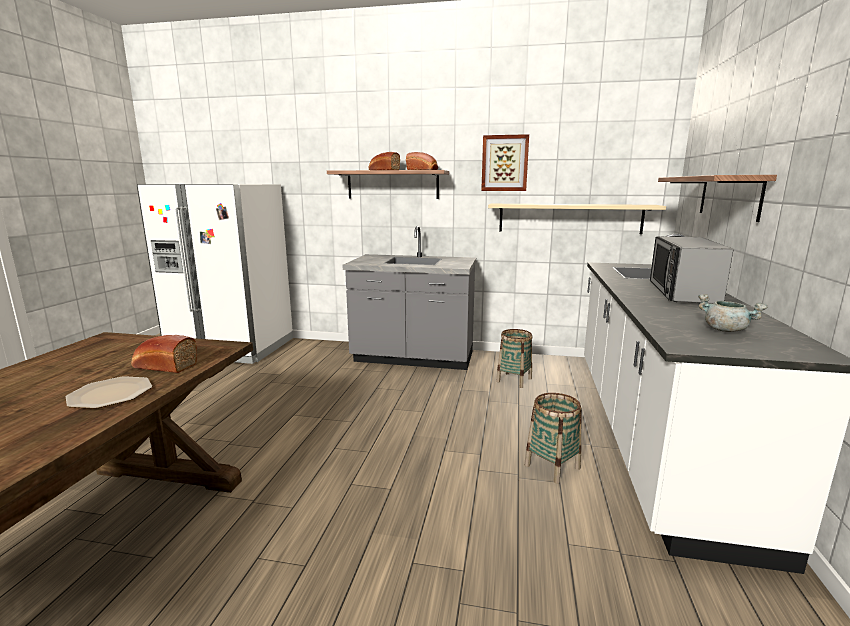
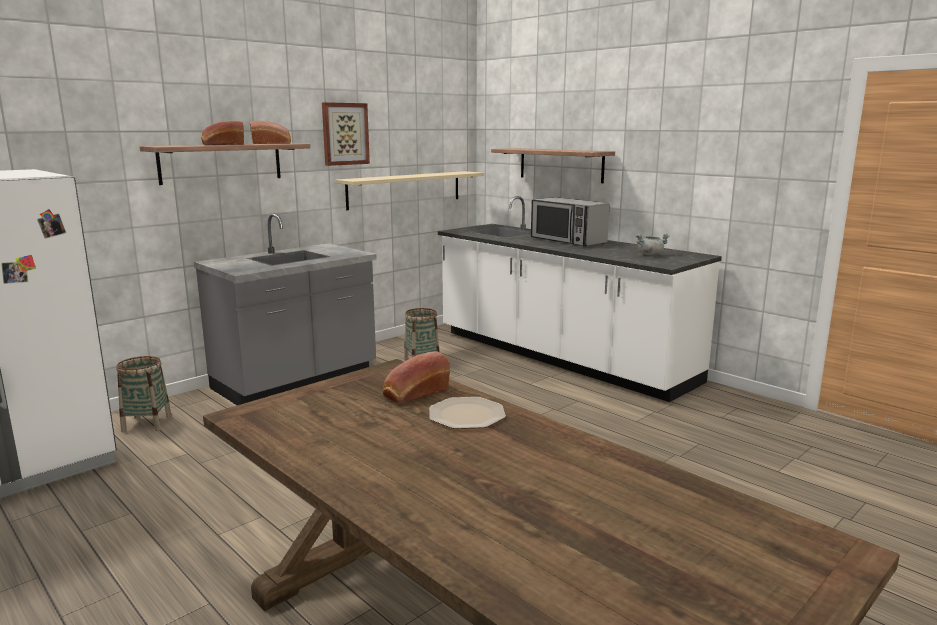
camera: 55 degrees left, 0 degrees up
basket [524,393,581,484] -> basket moved to [116,356,172,432]

